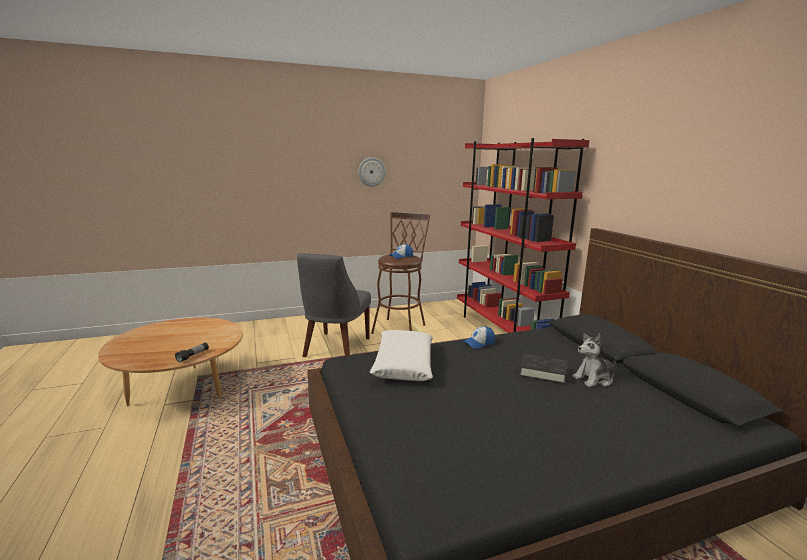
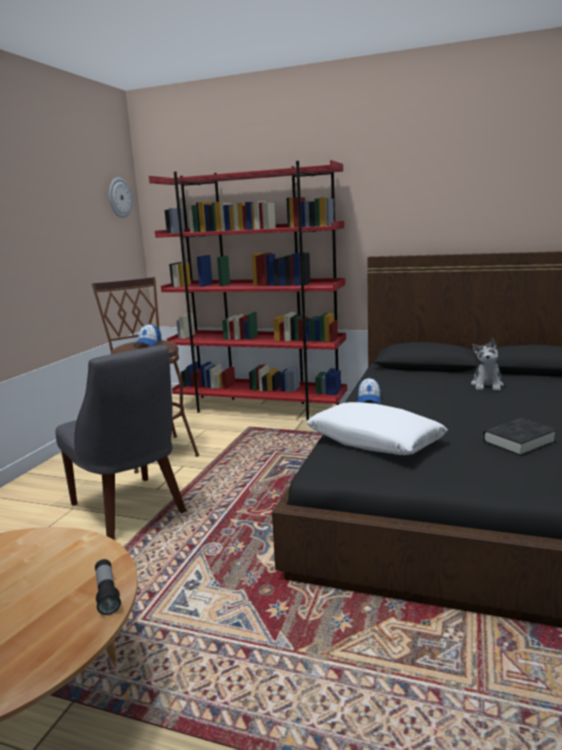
camera: 50 degrees left, 0 degrees up
wall clock [358,157,386,187] -> wall clock moved to [109,177,132,218]
black book [520,354,566,384] -> black book moved to [483,418,557,456]

